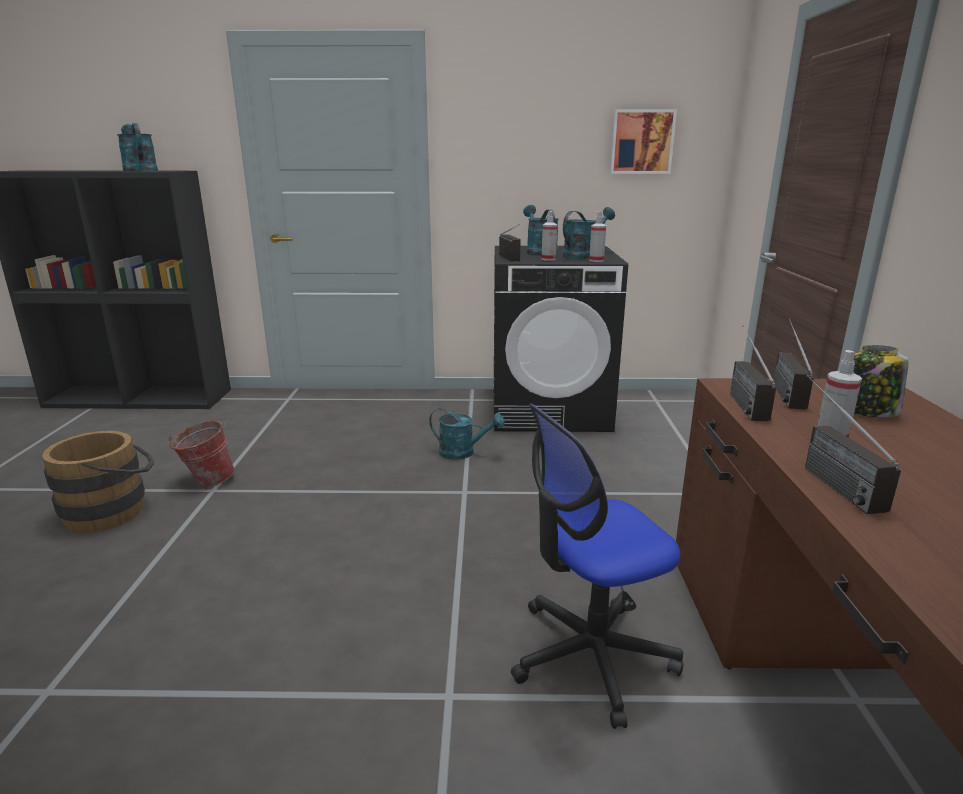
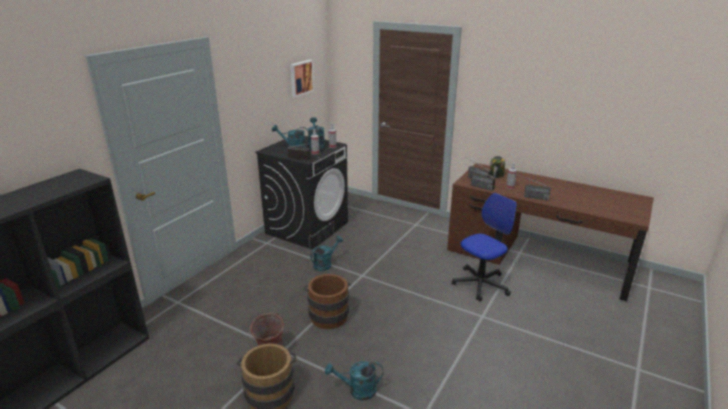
camera: 60 degrees left, 5 degrees up
turquoise watering can [117,123,158,172] -> turquoise watering can moved to [325,361,383,400]
office chair [511,403,683,729] -> office chair turned 135 degrees counterclockwise [451,193,517,301]
none -> brown bucket [303,274,351,329]

